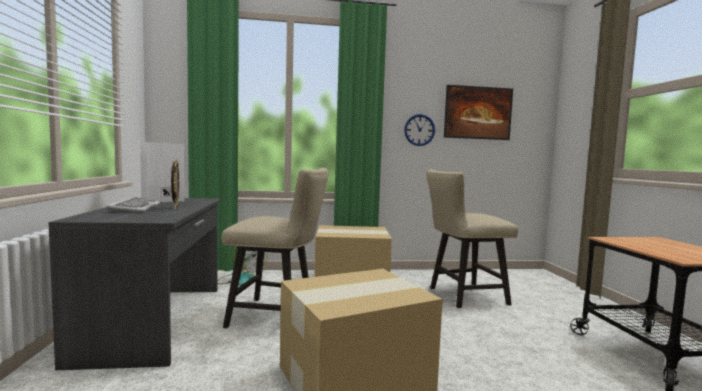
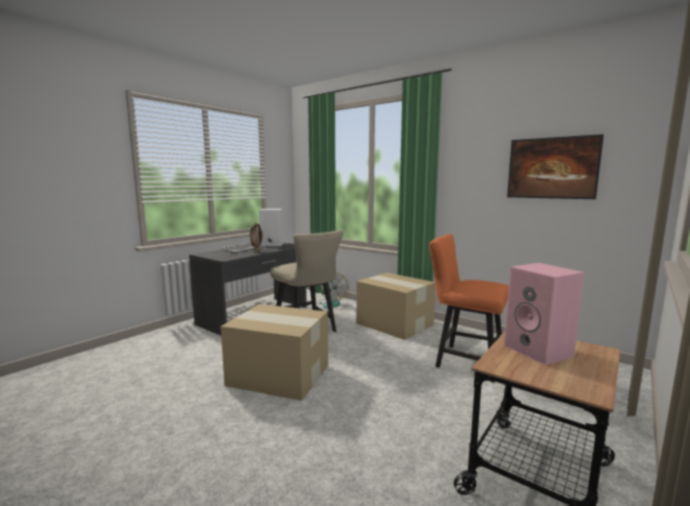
camera: 45 degrees right, 5 degrees up
wall clock [404,114,435,146] -> none
beige chair [426,170,518,308] -> orange chair [429,234,509,383]
none -> pink speaker [504,263,585,366]

